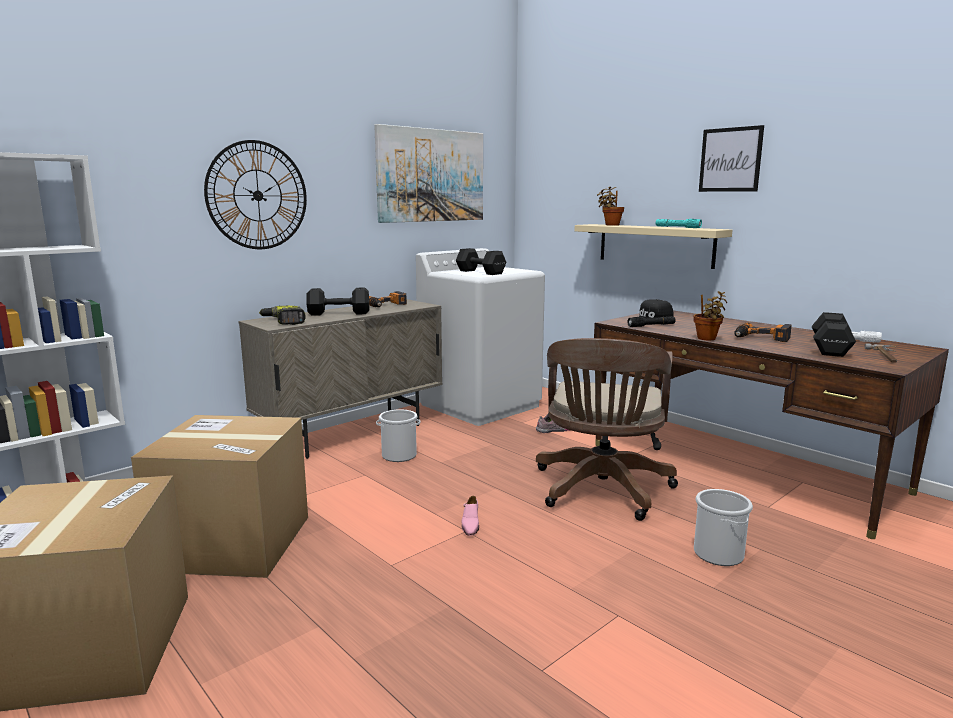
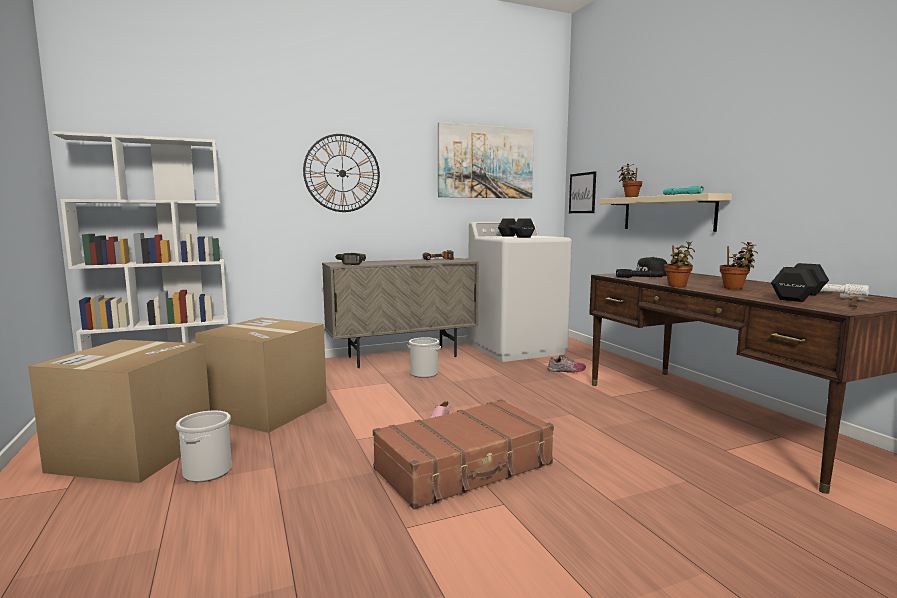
camera: 20 degrees right, 5 degrees down
black dumbbell [306,288,369,316] -> none
brown office chair [536,338,678,521] -> none
bucket [694,489,753,566] -> bucket moved to [176,411,232,482]
picture [699,125,764,192] -> picture moved to [569,171,596,213]
power drill [734,323,791,342] -> potted plant [720,242,758,289]
none -> brown suitcase [373,399,554,510]

